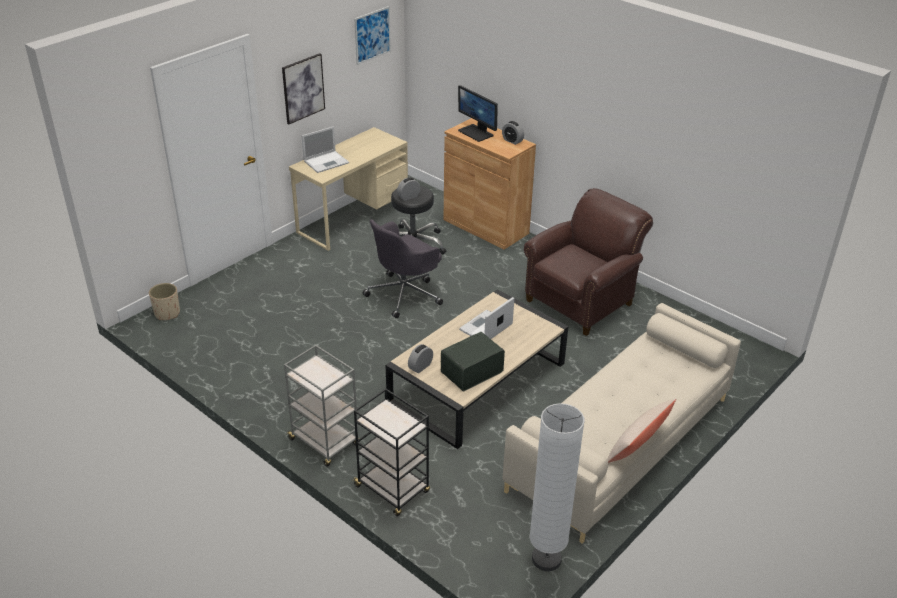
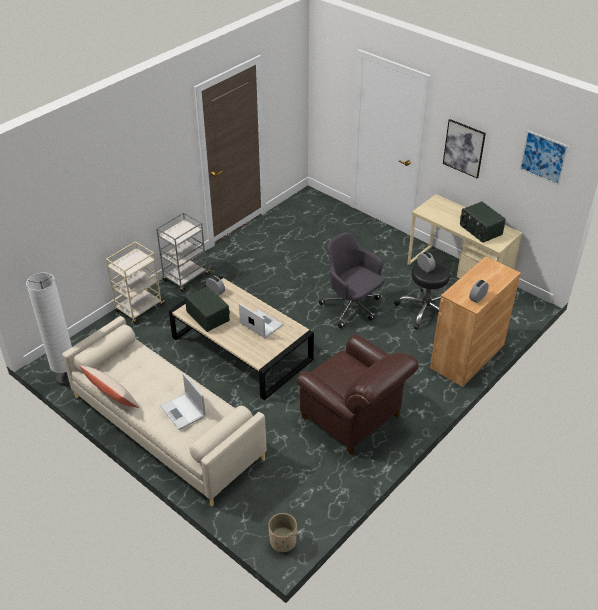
camera: 90 degrees right, 5 degrees up
beige planter [149,283,180,320] -> beige planter moved to [268,513,297,552]
laptop [302,126,349,173] -> laptop moved to [160,373,206,430]
black cart [352,388,430,516] -> beige cart [106,241,165,324]
monitor [458,85,498,142] -> none
none -> radio [460,201,506,243]

